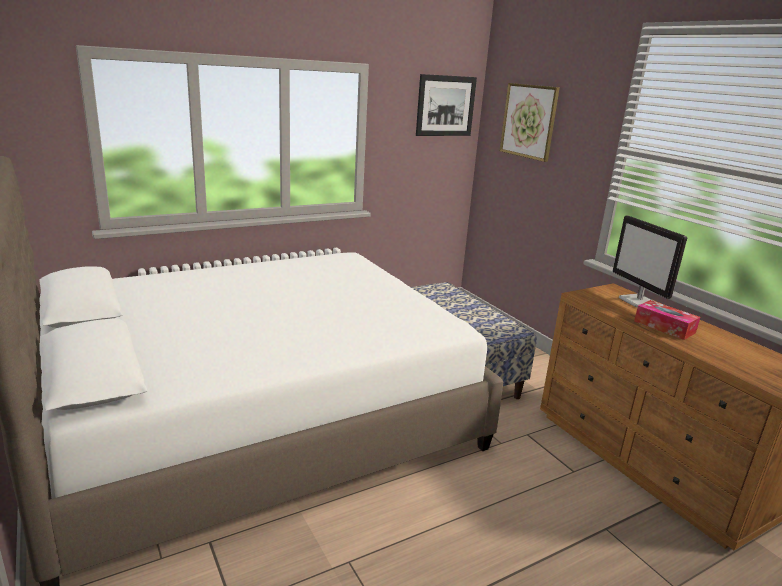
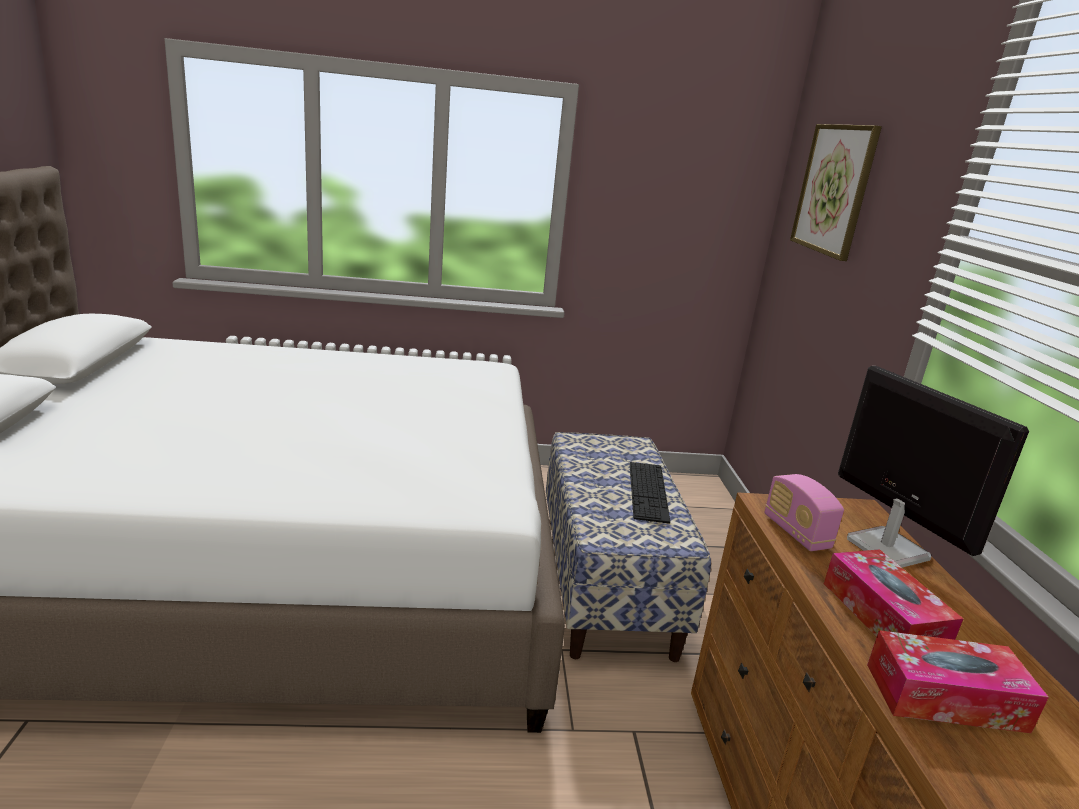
camera: 25 degrees right, 0 degrees up
picture [416,74,477,136] -> none
monitor [613,216,687,307] -> monitor turned 150 degrees clockwise [838,366,1029,568]
none -> keyboard [630,462,670,524]
none -> radio [765,474,844,551]
none -> tissue box [867,630,1049,733]

